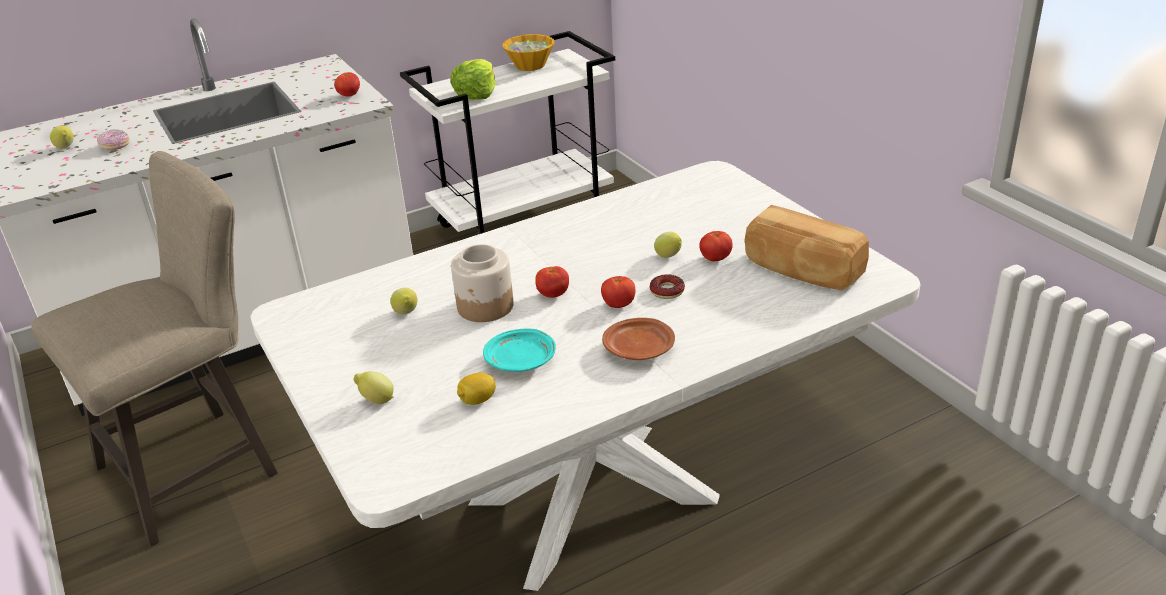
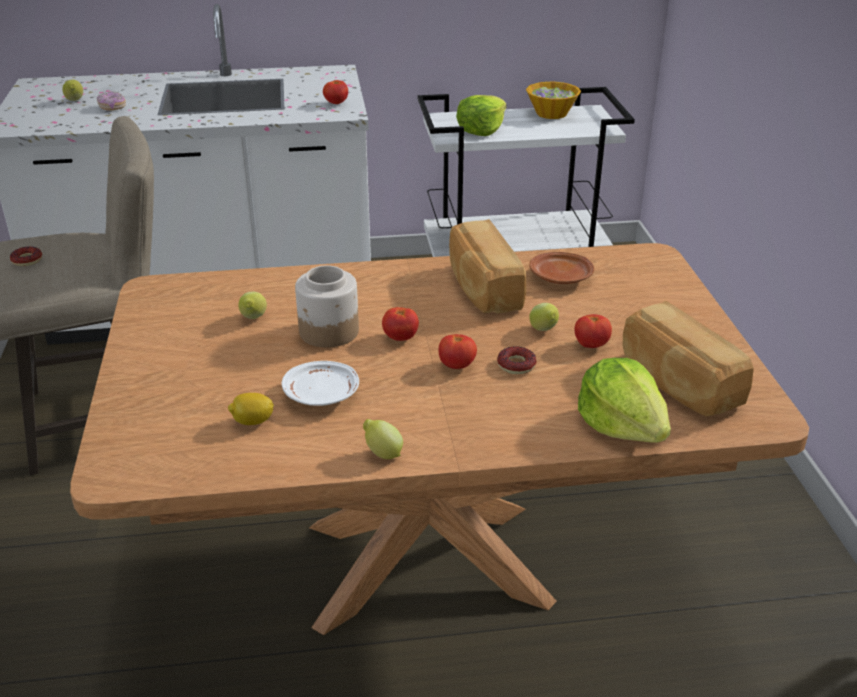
camera: 20 degrees right, 0 degrees up
white dining table [250,161,921,591] -> brown dining table [70,243,809,635]
lemon [354,371,394,404] -> lemon moved to [363,419,403,459]
turquoise plate [483,329,556,372] -> white plate [282,361,359,406]
brown plate [602,318,675,360] -> brown plate moved to [529,252,594,284]
none -> donut [10,247,42,266]
none -> bread [449,219,526,313]
none -> lettuce [578,358,671,443]

